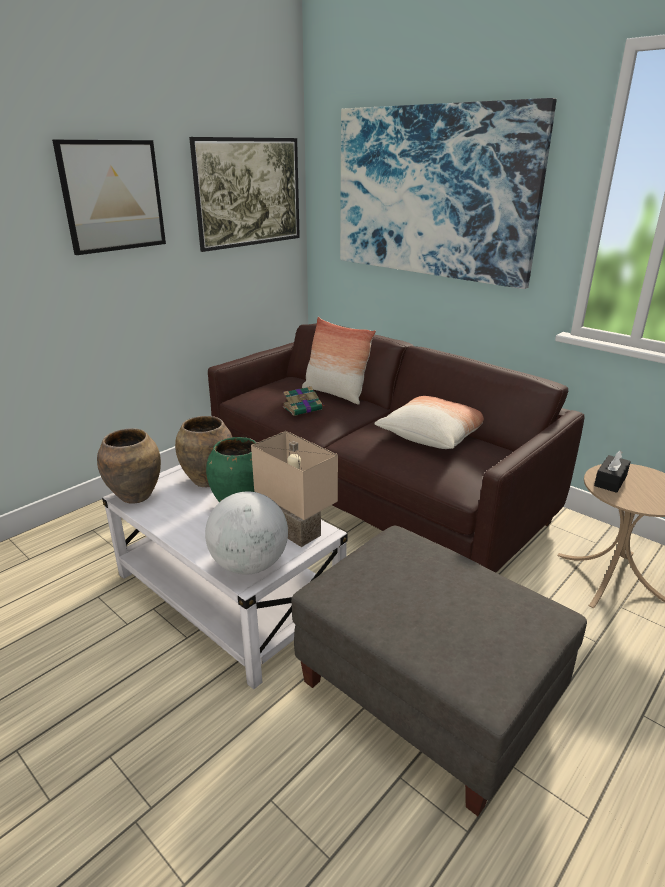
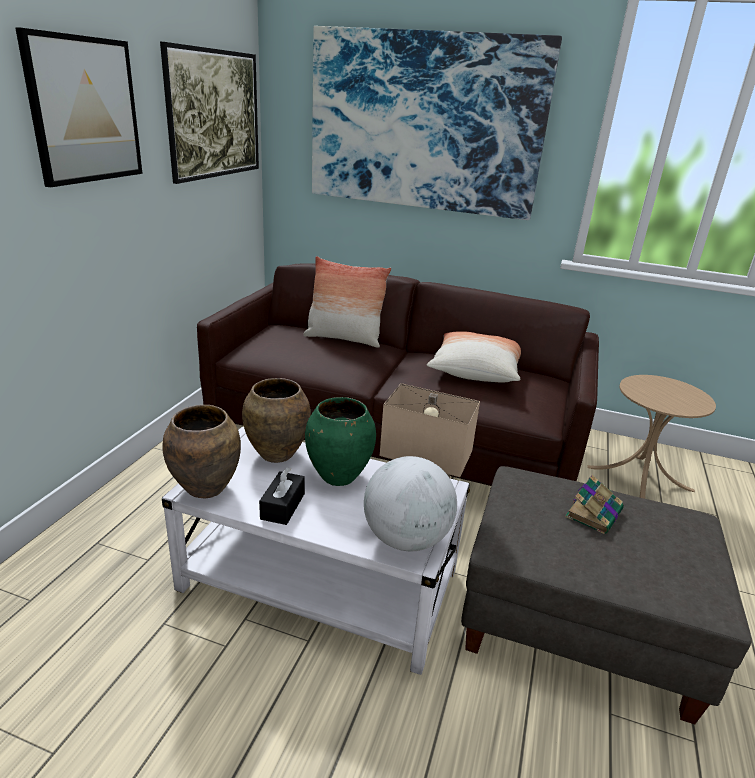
camera: 25 degrees left, 0 degrees up
book [283,386,326,416] -> book moved to [565,474,624,534]
black tissue box [594,450,631,493] -> black tissue box moved to [259,467,305,525]

